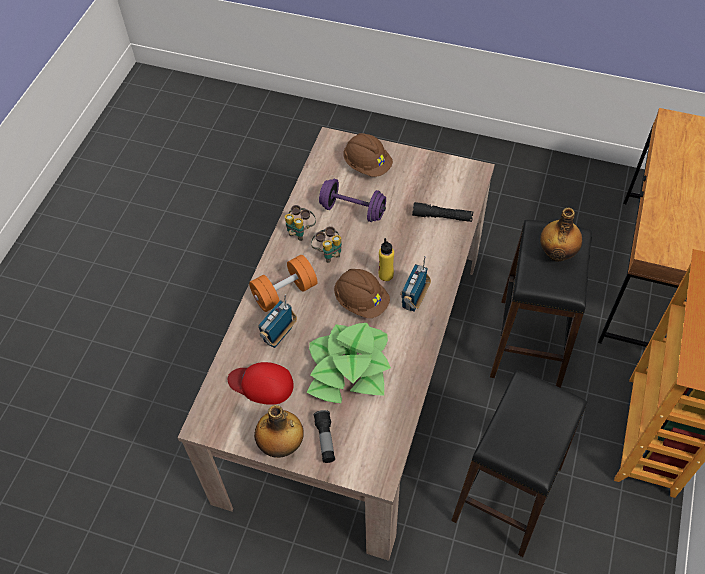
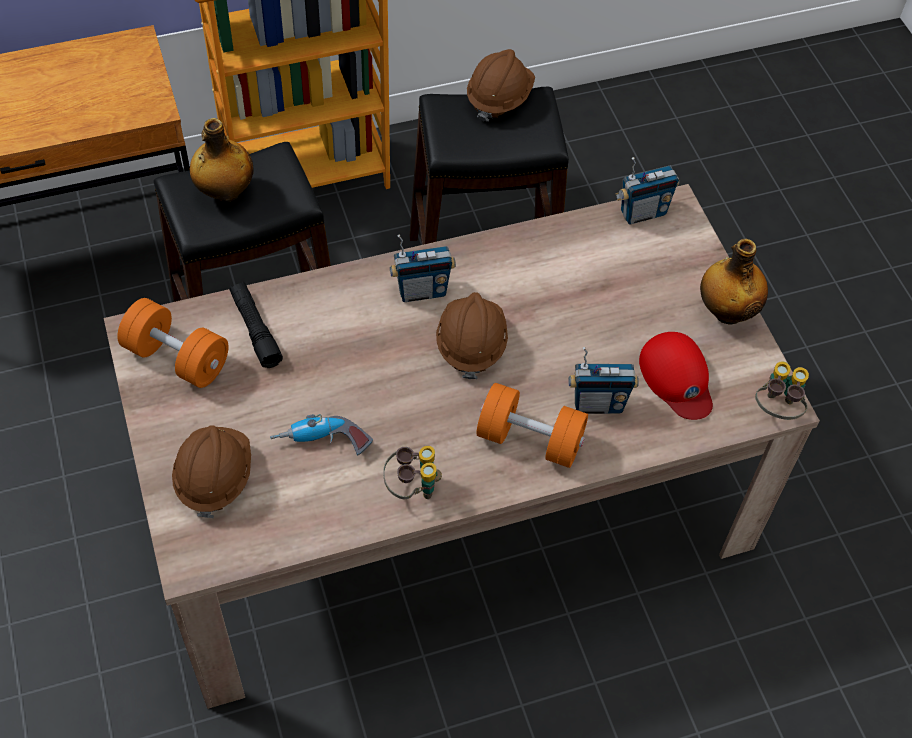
camera: 130 degrees left, 0 degrees up
potted plant [307,323,391,403] -> none
binoculars [311,226,342,263] -> binoculars moved to [755,361,809,420]
flashlight [314,410,335,463] -> none
purple dumbbell [319,179,386,222] -> power drill [270,414,373,455]
yellow bottle [378,238,394,281] -> none
none -> orange dumbbell [117,298,229,388]
none -> brown hard hat [467,49,535,122]
none -> radio [615,157,679,225]

